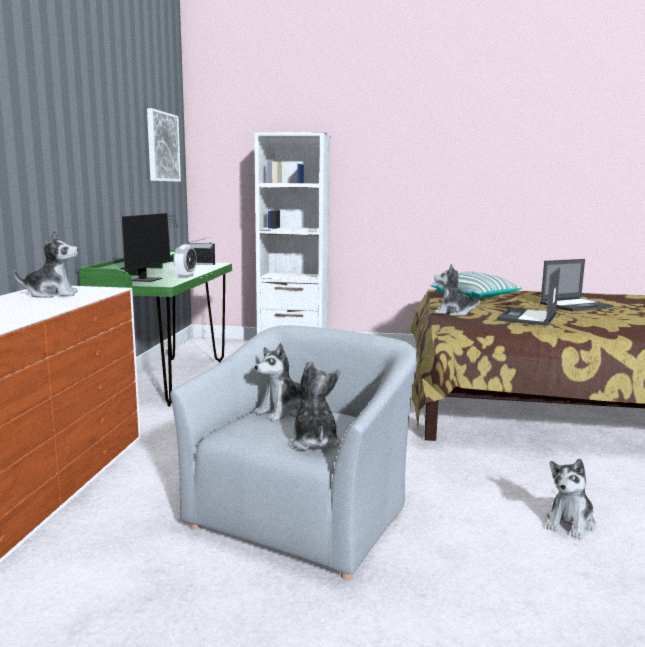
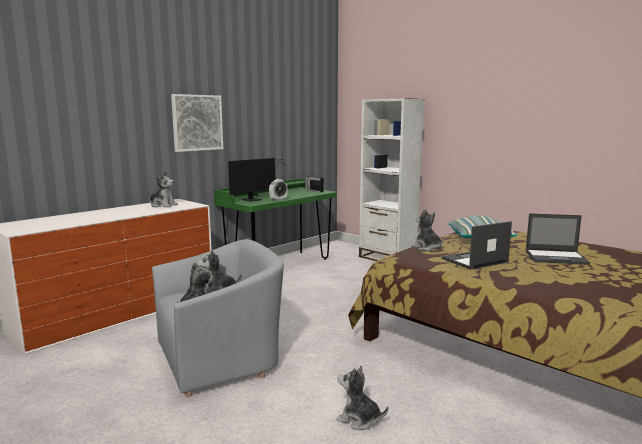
camera: 35 degrees right, 0 degrees up
picture [147,108,181,182] -> picture moved to [171,94,223,152]
plush toy [547,459,596,540] -> plush toy turned 45 degrees clockwise [337,366,388,430]

